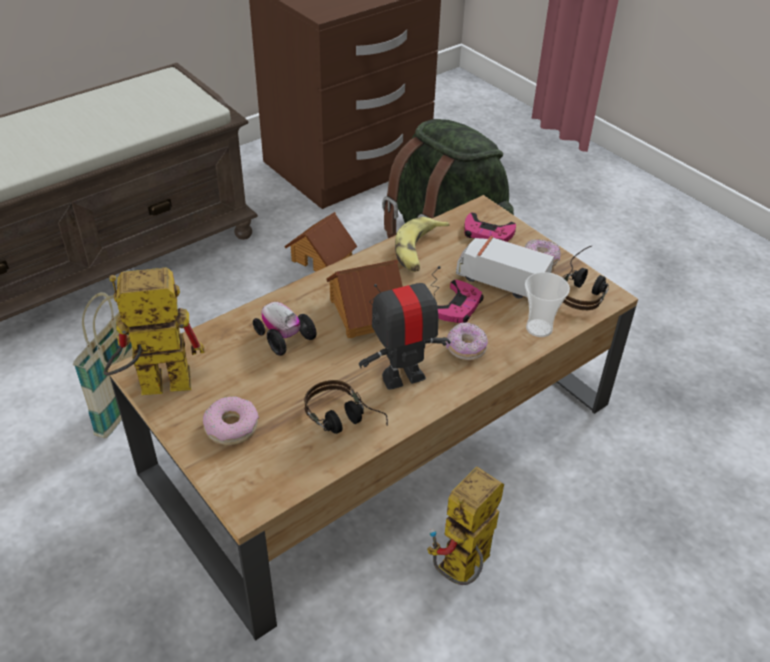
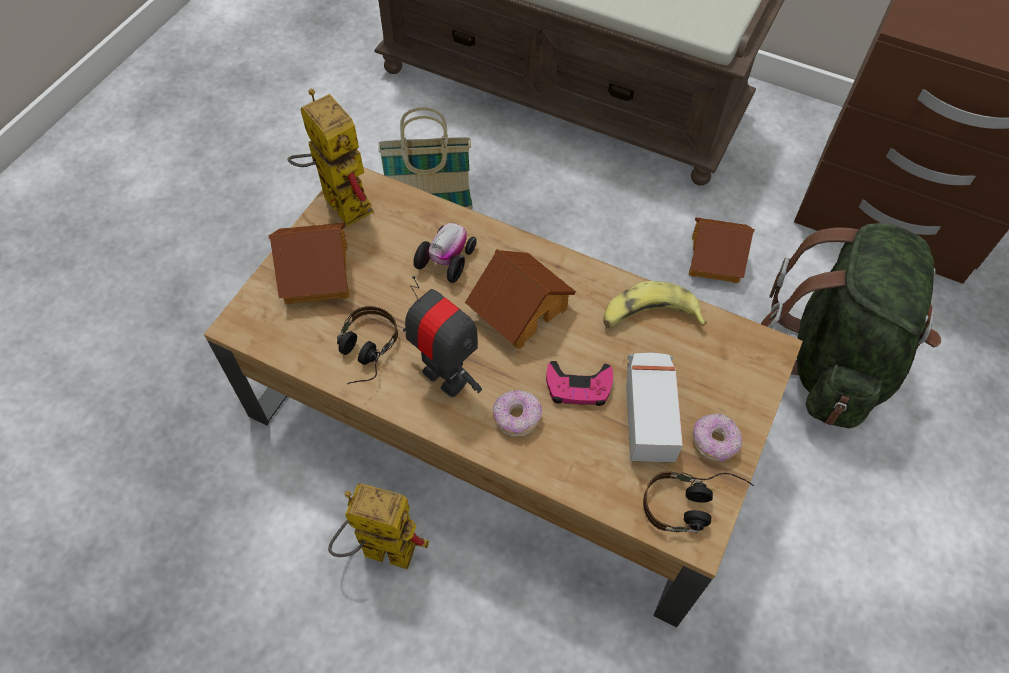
camera: 65 degrees right, 15 degrees up
donut [203,396,259,446] -> toy house [268,223,350,304]
pink game controller [464,212,516,242] -> none
cup [525,272,570,337] -> none

